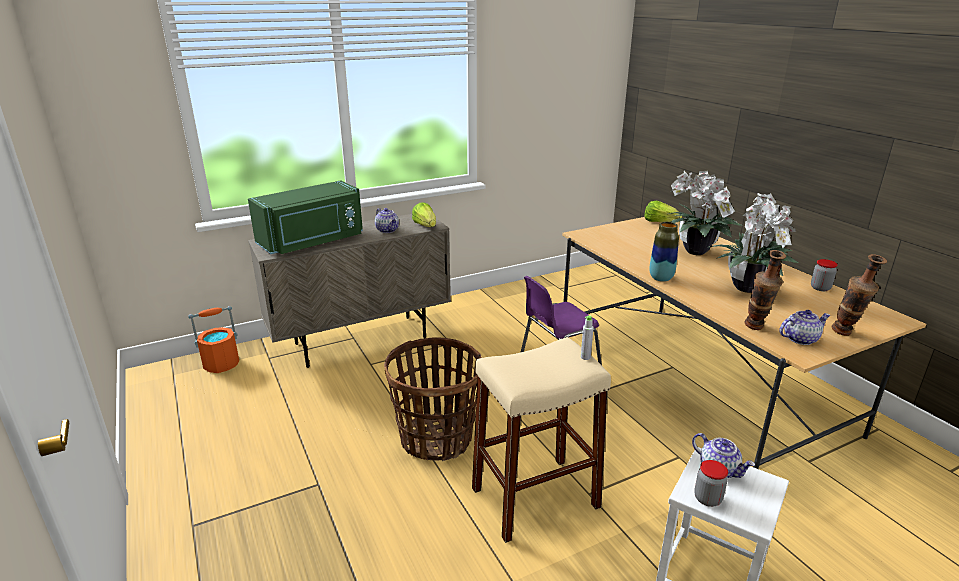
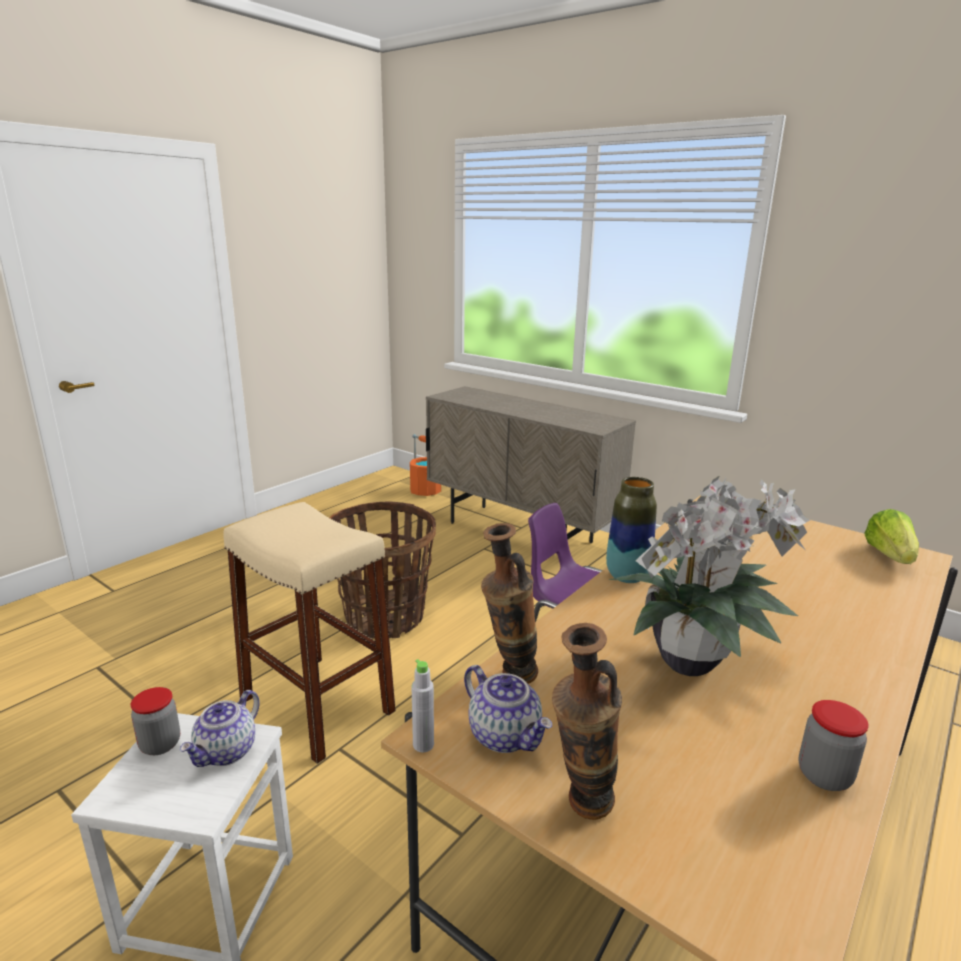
camera: 65 degrees right, 5 degrees down
green microwave [248,180,363,254] -> none
teapot [375,208,399,233] -> none
lettuce [412,203,436,227] -> none
grey bottle [581,315,594,360] -> grey bottle moved to [411,659,434,753]
potted plant [669,170,743,255] -> none

